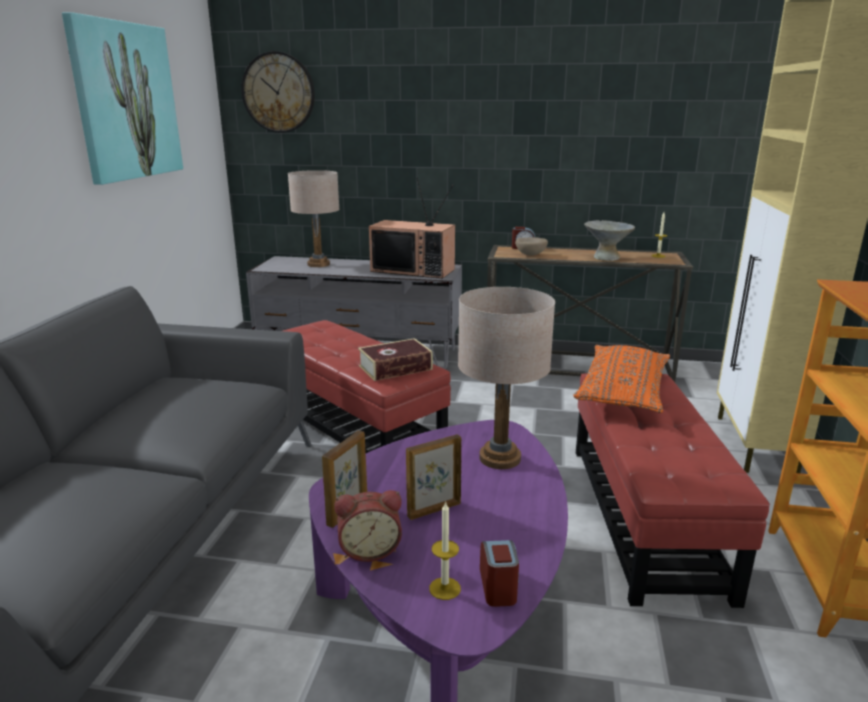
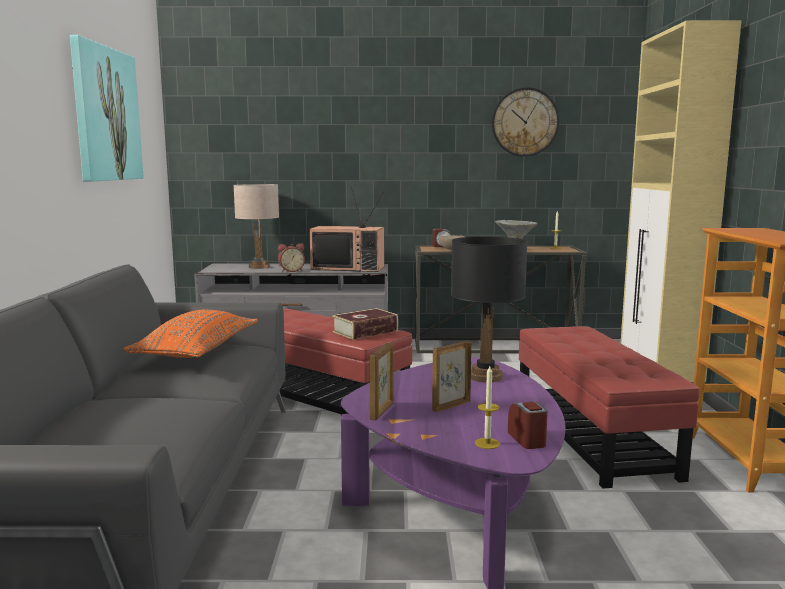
camera: 10 degrees left, 10 degrees down
wall clock [241,51,315,133] -> wall clock moved to [492,87,559,157]
alarm clock [334,490,402,562] -> alarm clock moved to [278,243,305,272]
beige table lamp [458,287,555,469] -> black table lamp [451,237,528,383]
orange pillow [573,345,670,413] -> orange pillow moved to [123,310,258,358]

